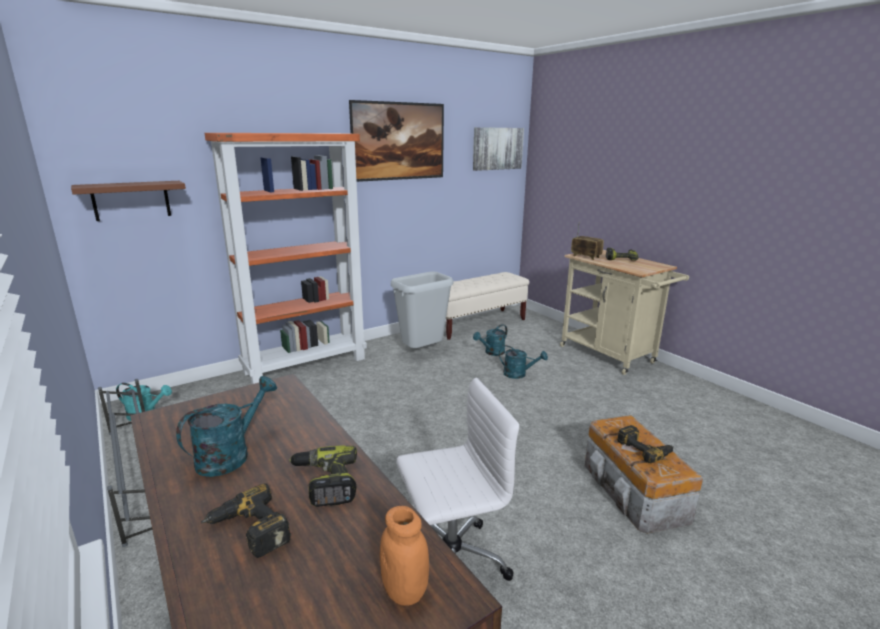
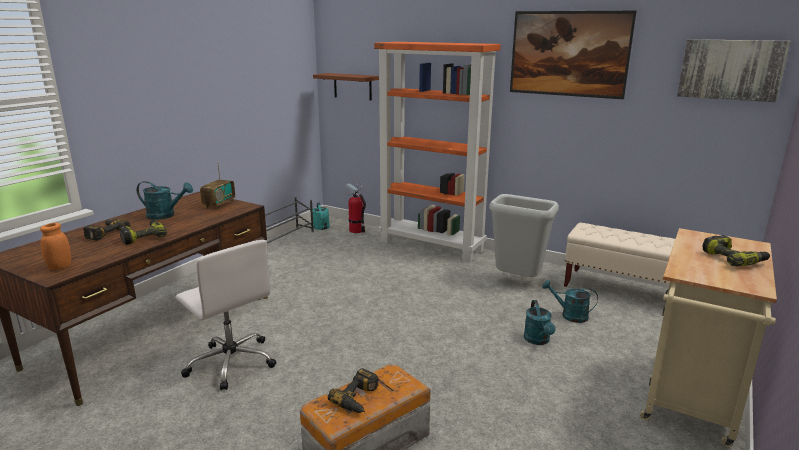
camera: 65 degrees right, 0 degrees up
radio [571,226,604,260] -> radio moved to [200,165,235,210]
none -> fire extinguisher [345,183,366,233]

